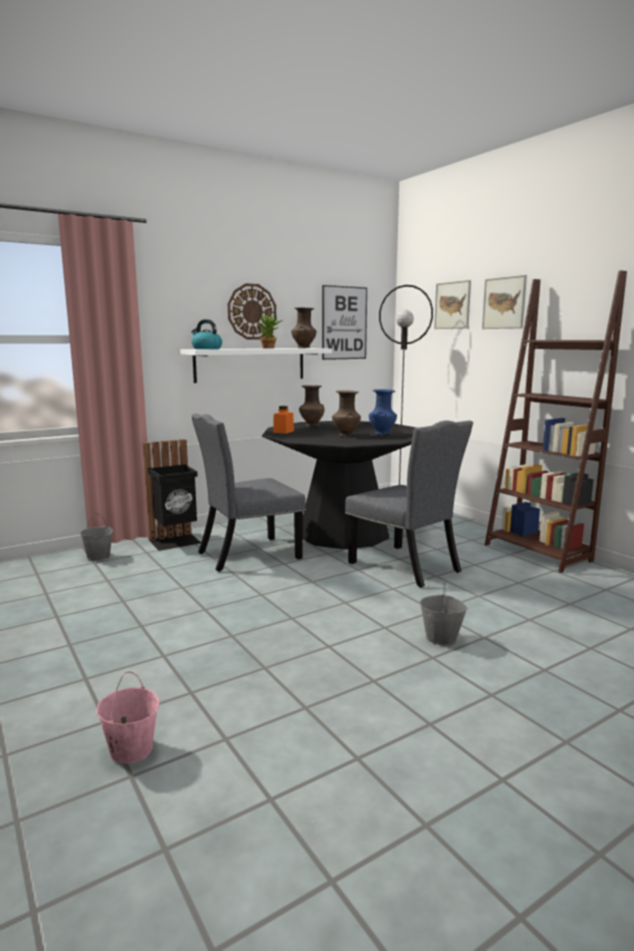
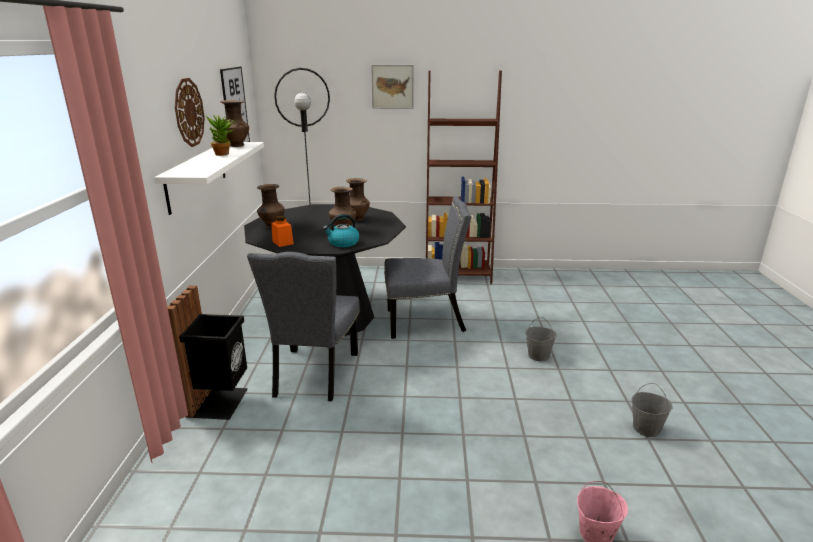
camera: 55 degrees left, 10 degrees up
grey bucket [80,513,113,561] -> grey bucket moved to [631,383,672,437]
kettle [191,319,222,349] -> kettle moved to [323,214,359,247]
blue vase [369,389,397,435] -> brown vase [346,178,370,221]
picture [434,280,471,329] -> none

